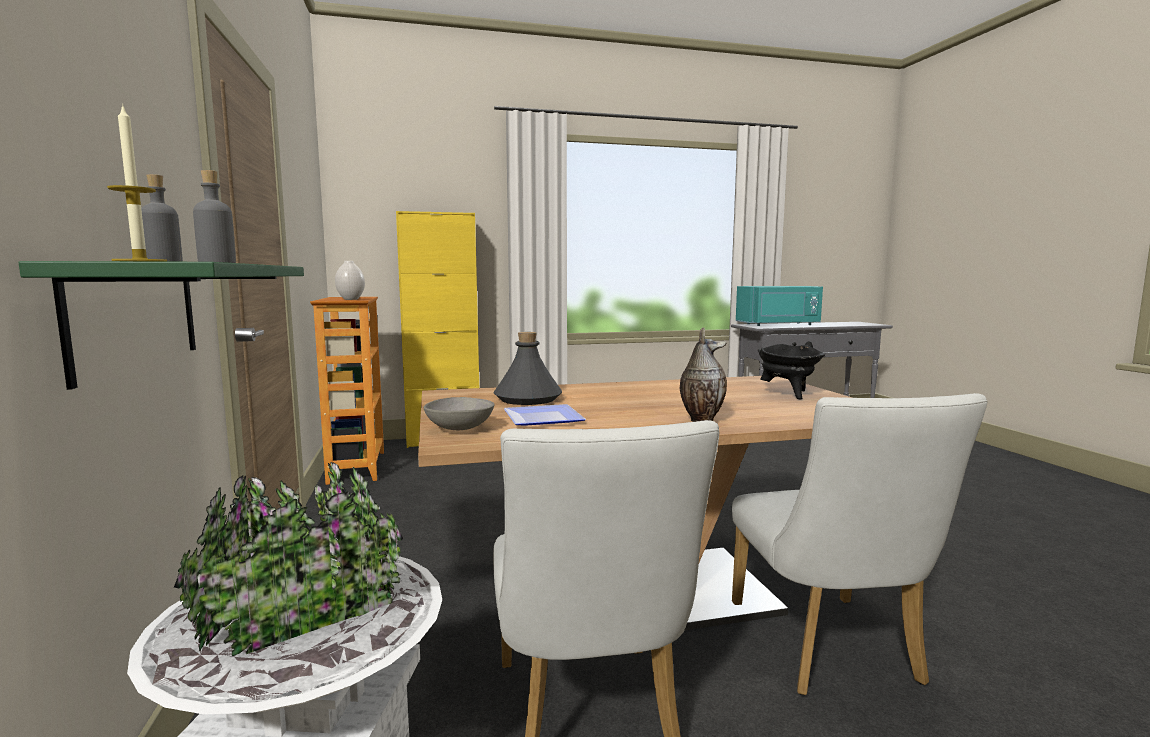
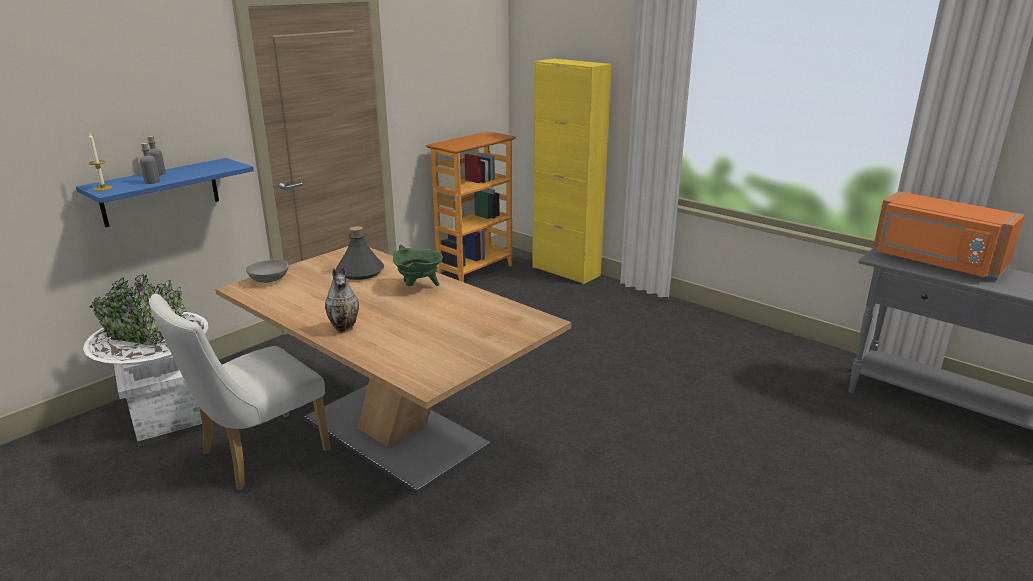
camera: 55 degrees right, 15 degrees up
green shelf [18,261,304,390] -> blue shelf [76,158,254,227]
white vase [335,261,365,300] -> none
plate [504,404,586,425] -> none
white chair [732,393,988,695] -> none
turquoise microwave [736,286,823,326] -> orange microwave [873,191,1025,278]
black cooking pot [758,341,825,400] -> none
none -> green cooking pot [393,245,443,286]

